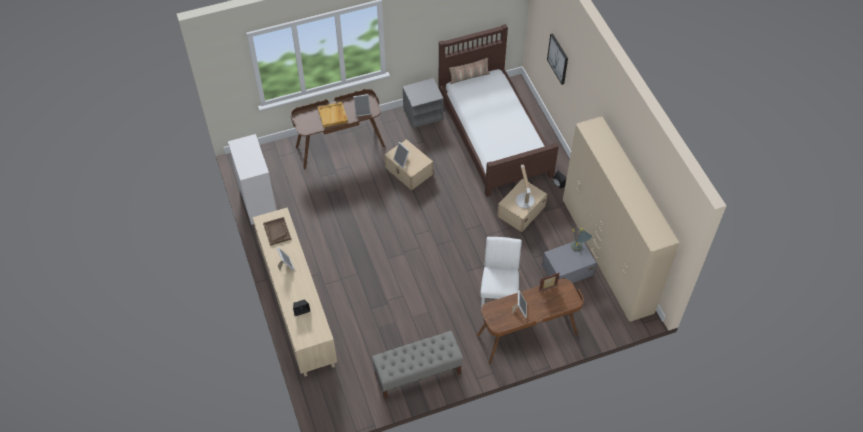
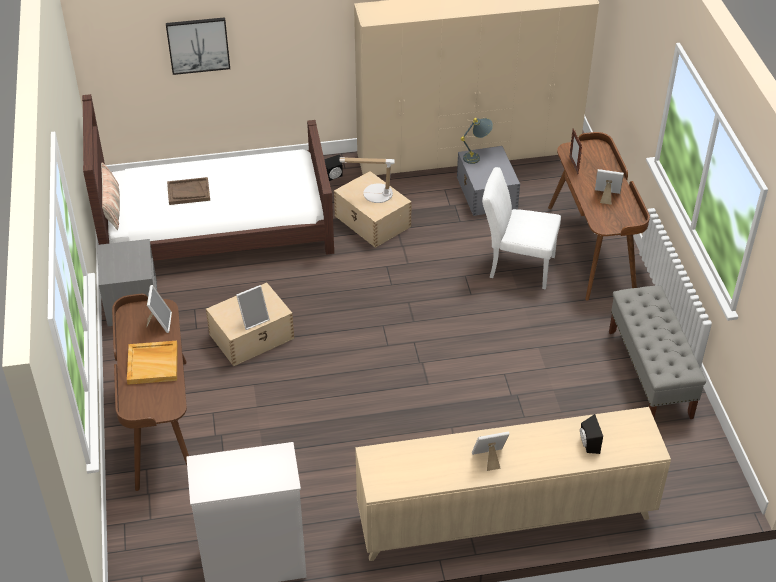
camera: 80 degrees left, 10 degrees down
brown tray [263,217,291,246] -> brown tray moved to [167,177,210,205]

